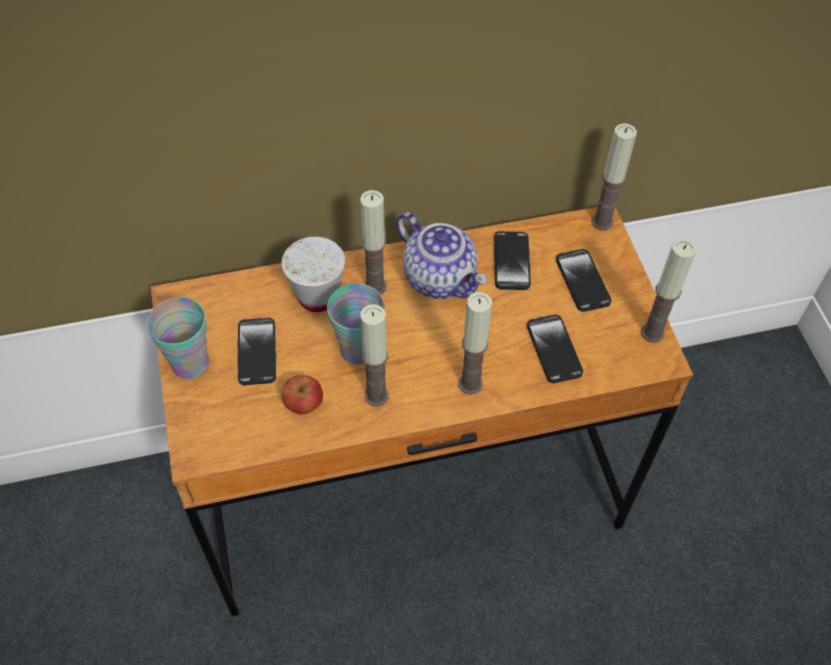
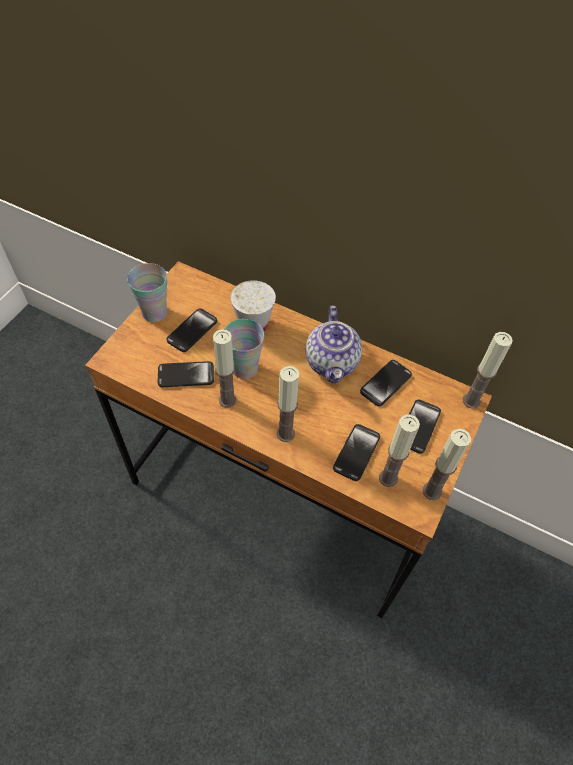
camera: 40 degrees right, 0 degrees up
apple [281,375,323,415] -> phone [158,361,214,387]
candle [360,190,387,295] -> candle moved to [379,414,420,487]

